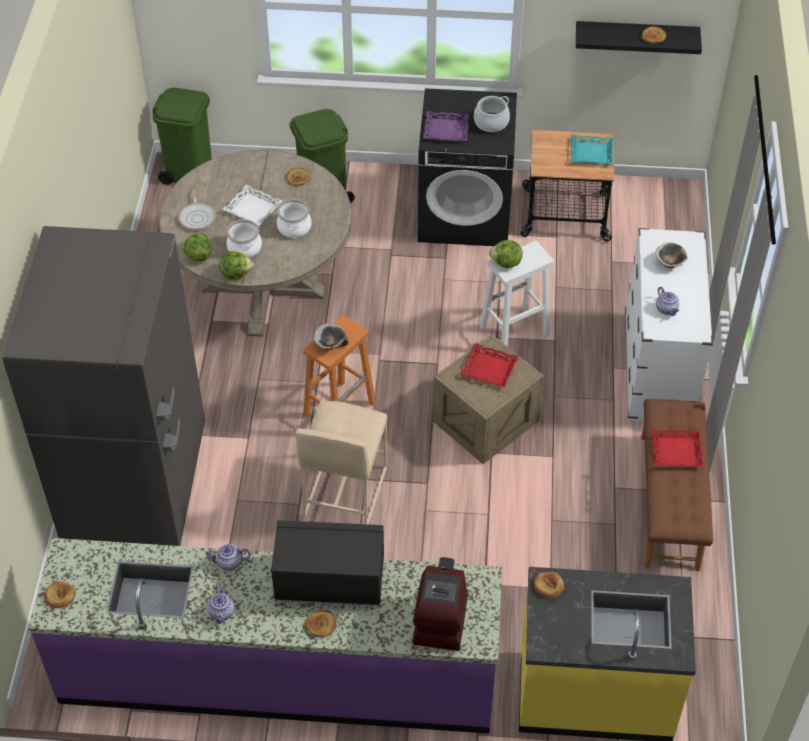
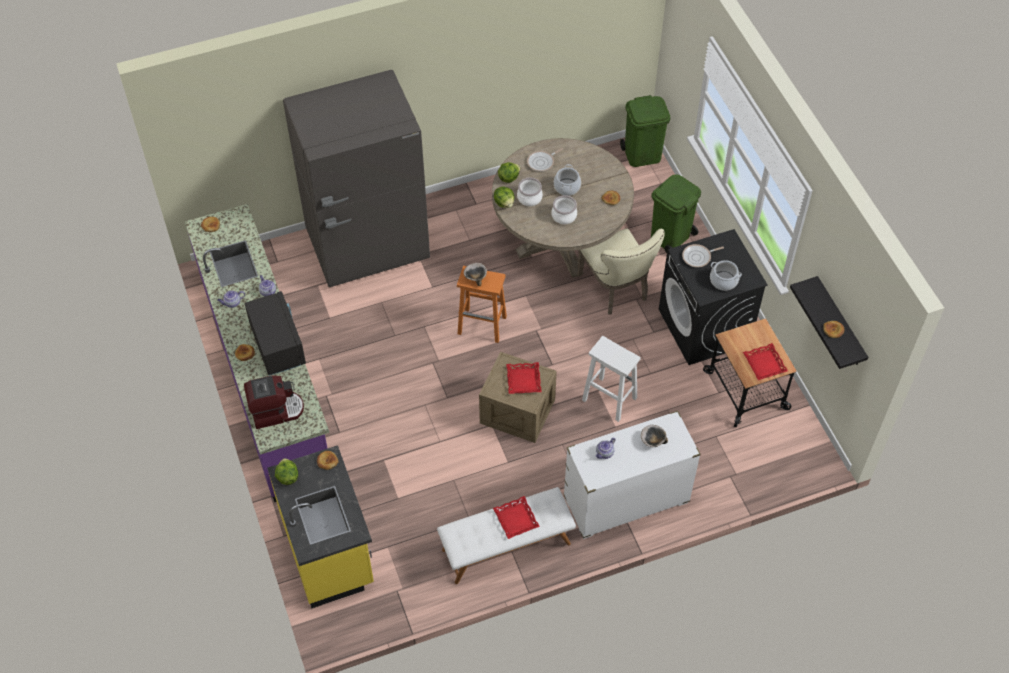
camera: 65 degrees right, 5 degrees up
white tray [223,185,282,226] -> cooking pot [554,164,581,196]
beige stool [295,400,387,525] -> none
purple tray [423,111,469,142] -> frying pan [682,244,724,268]
lettuce [489,240,523,268] -> lettuce moved to [275,458,298,485]
turquoise tray [570,135,614,165] -> red tray [743,343,788,380]
brown bench [641,399,713,571] -> white bench [437,487,576,584]
none -> beige chair [577,229,665,315]

